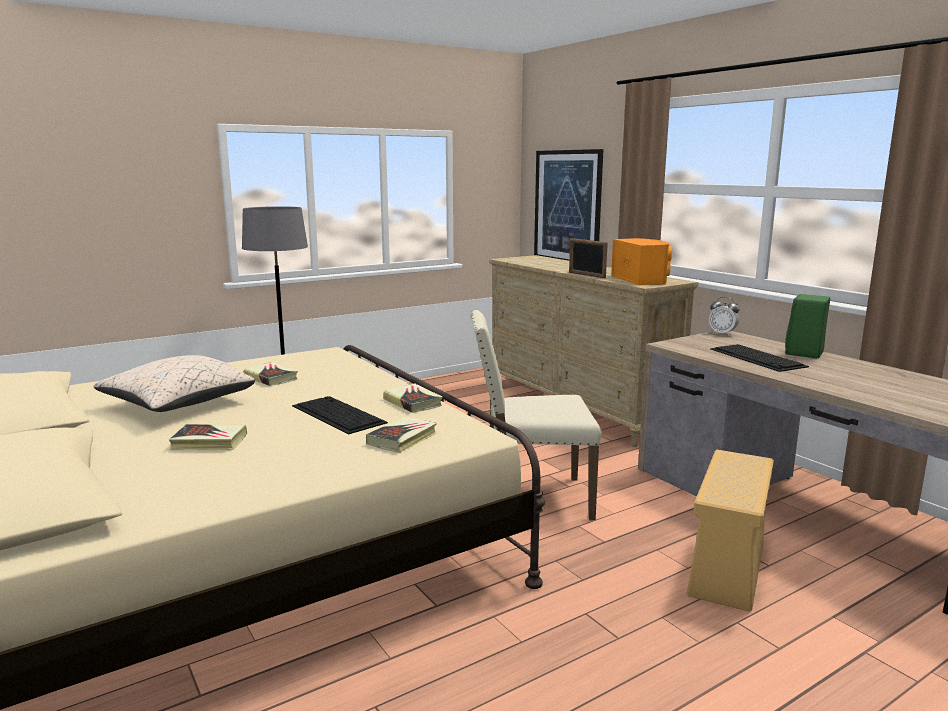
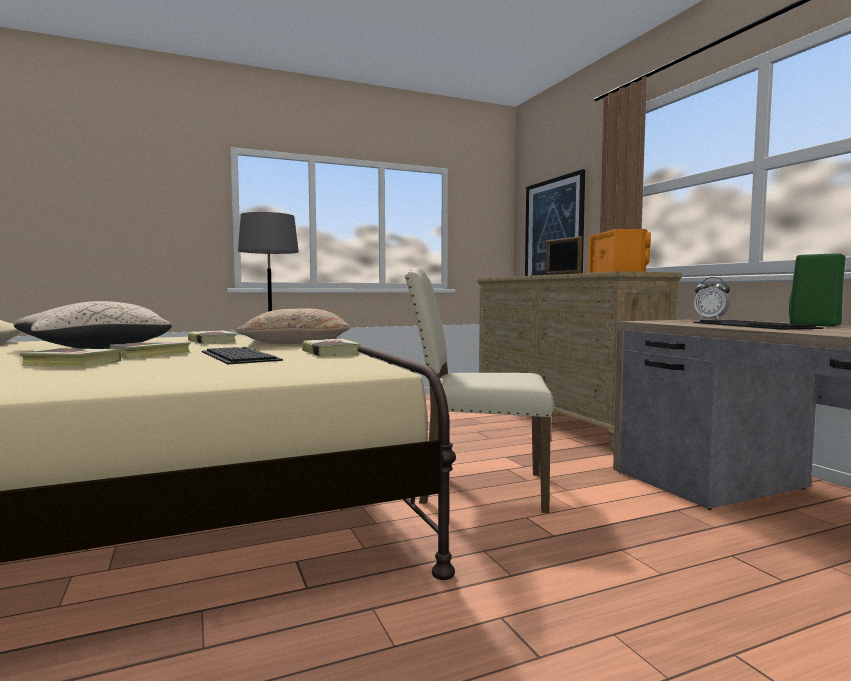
camera: 10 degrees right, 10 degrees down
book [366,417,437,453] -> book moved to [109,340,191,359]
beige storage box [687,450,774,612] -> none
none -> beige pillow [236,309,350,344]

